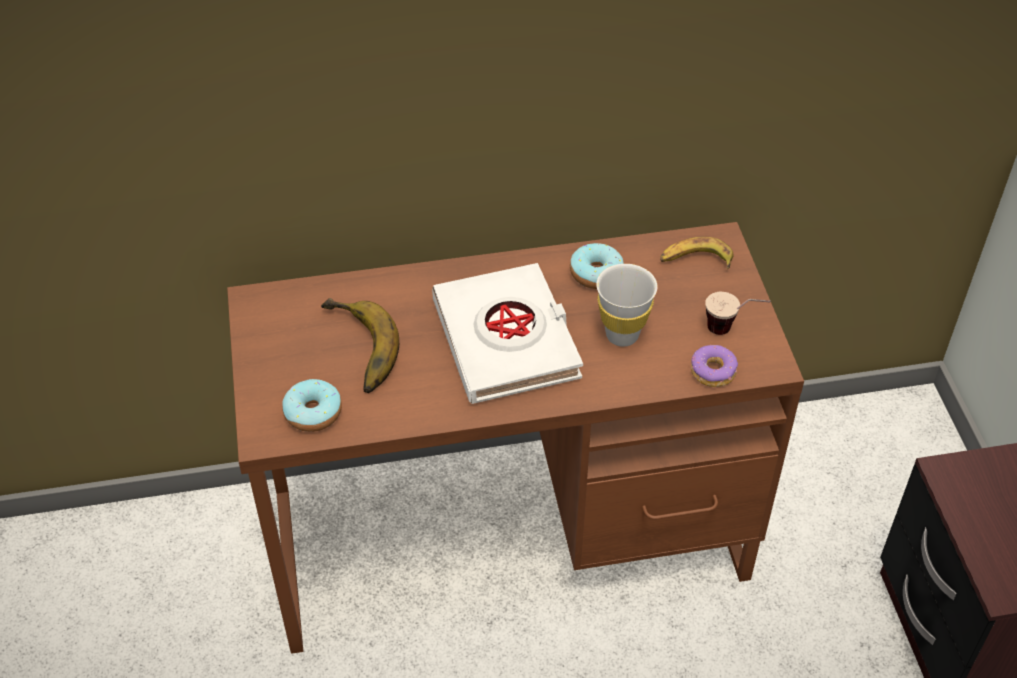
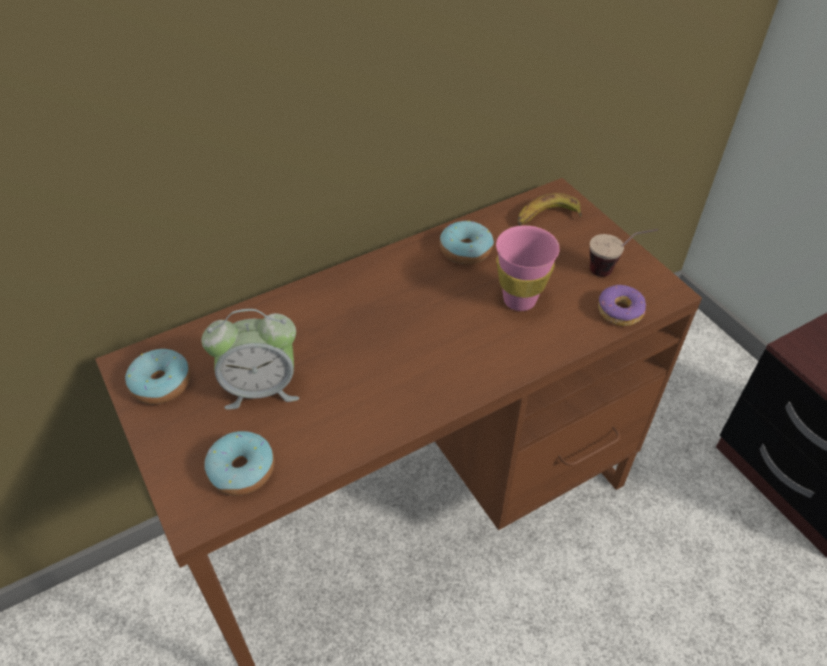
camera: 20 degrees left, 0 degrees up
banana [321,298,399,393] -> alarm clock [201,309,299,410]
white book [432,263,583,404] -> none
white cup [596,264,657,347] -> pink cup [496,225,560,311]
none -> donut [125,349,191,404]

